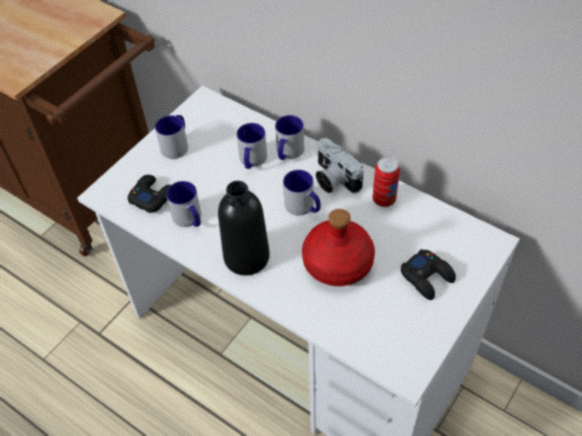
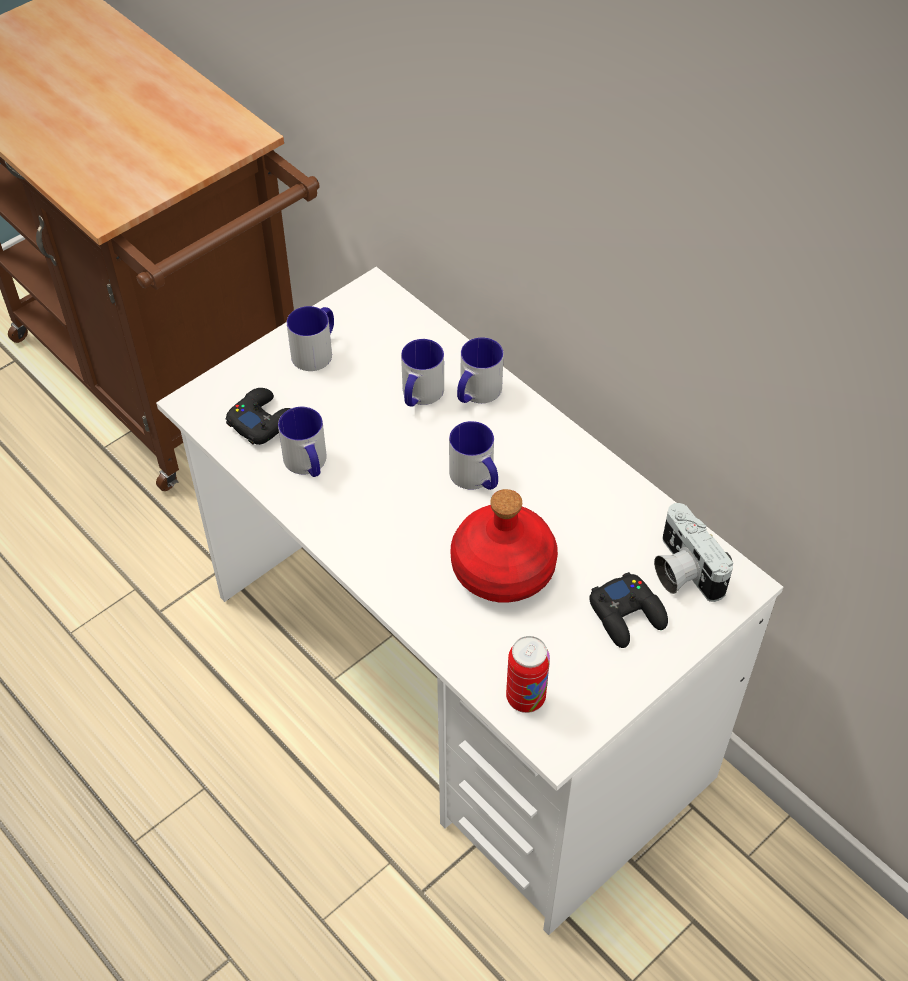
camera: 10 degrees right, 0 degrees up
black bottle [218,181,270,275] -> none
camera [316,138,364,194] -> camera moved to [654,503,733,602]
can [373,156,400,207] -> can moved to [506,636,550,713]

